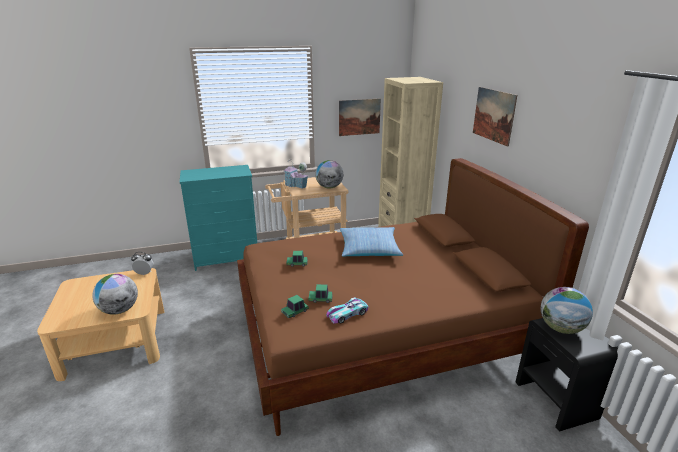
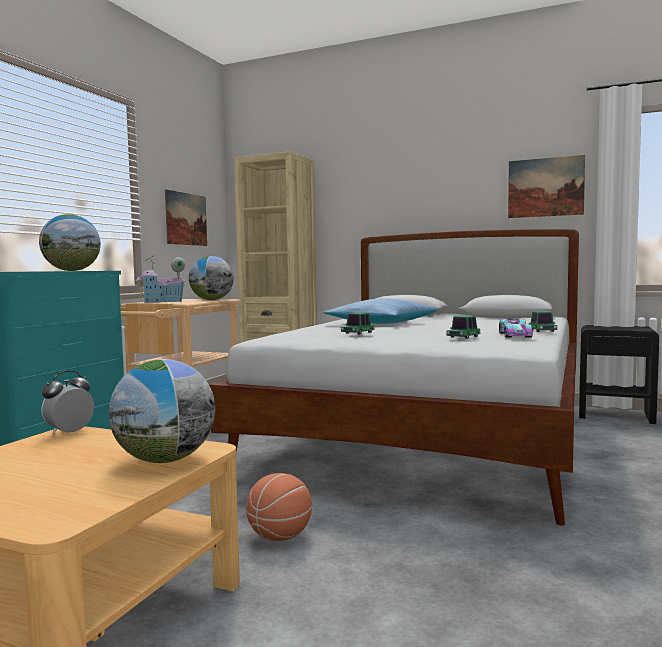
camera: 50 degrees left, 20 degrees down
brown bed [237,158,589,436] -> white bed [209,229,579,526]
toy car [281,295,309,318] -> toy car moved to [529,311,557,332]
picture [473,87,517,147] -> picture moved to [508,155,585,218]
globe [541,287,593,334] -> globe moved to [39,214,101,271]
none -> basketball [246,473,312,541]

